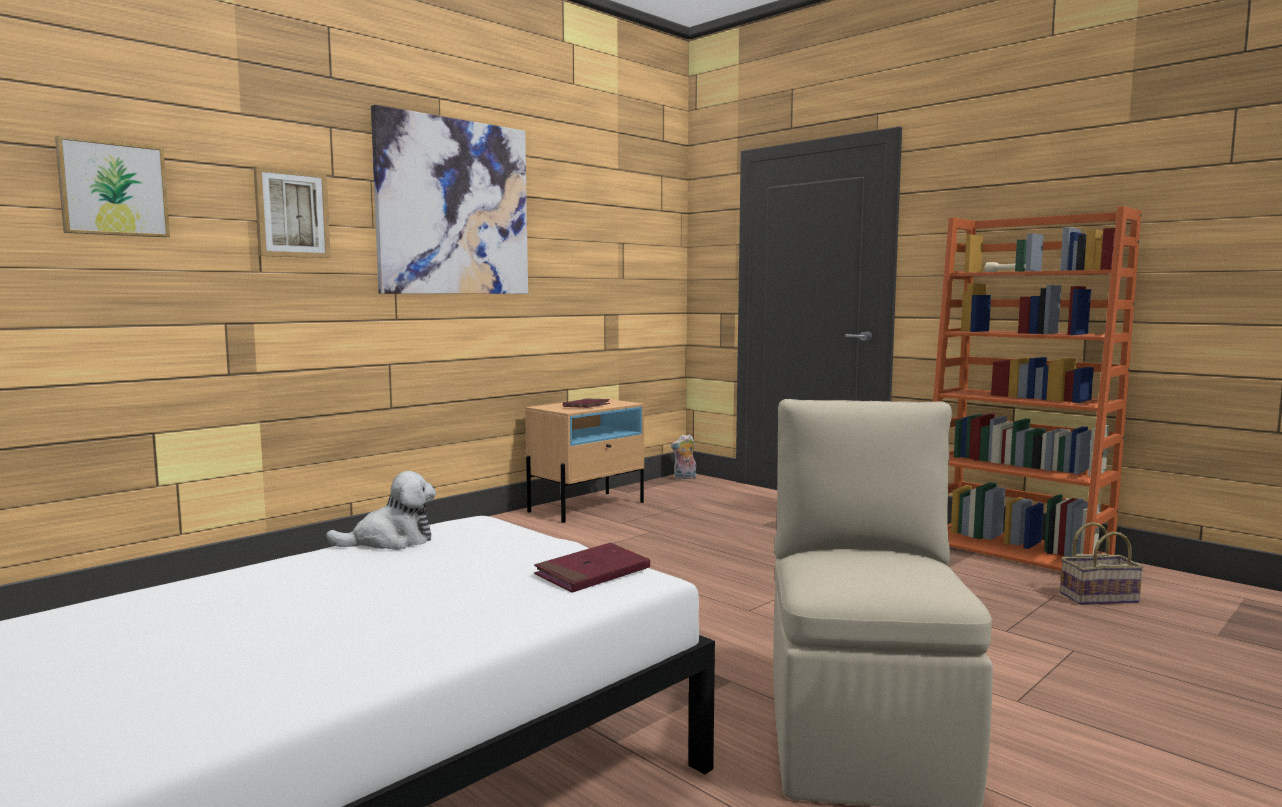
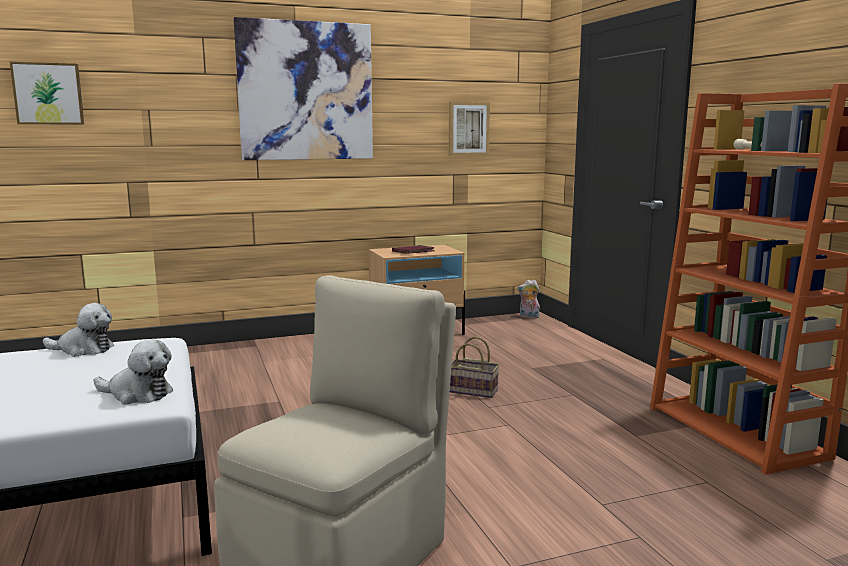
camera: 25 degrees right, 5 degrees up
picture [254,166,331,258] -> picture moved to [449,102,490,156]
red book [534,543,650,593] -> plush toy [93,339,173,404]
basket [1060,522,1144,605] -> basket moved to [450,336,499,398]

